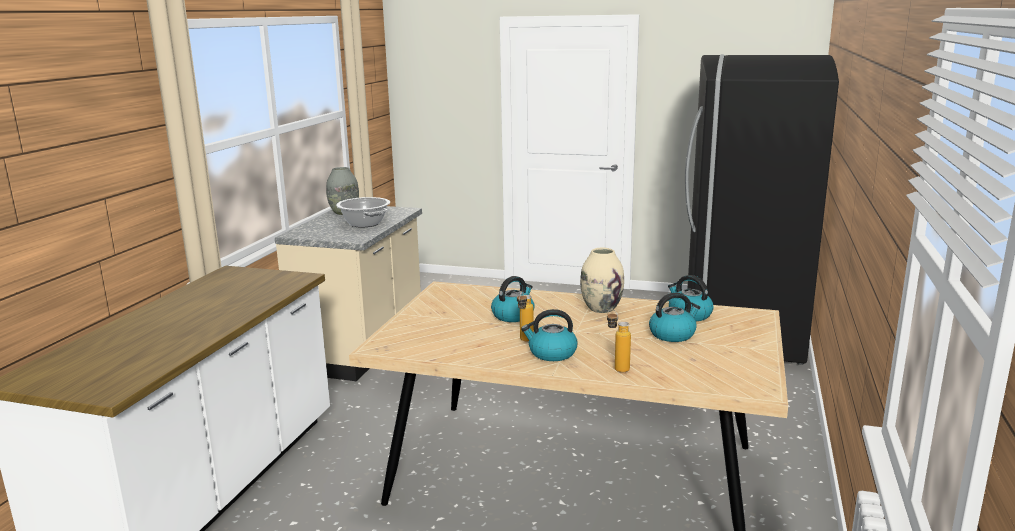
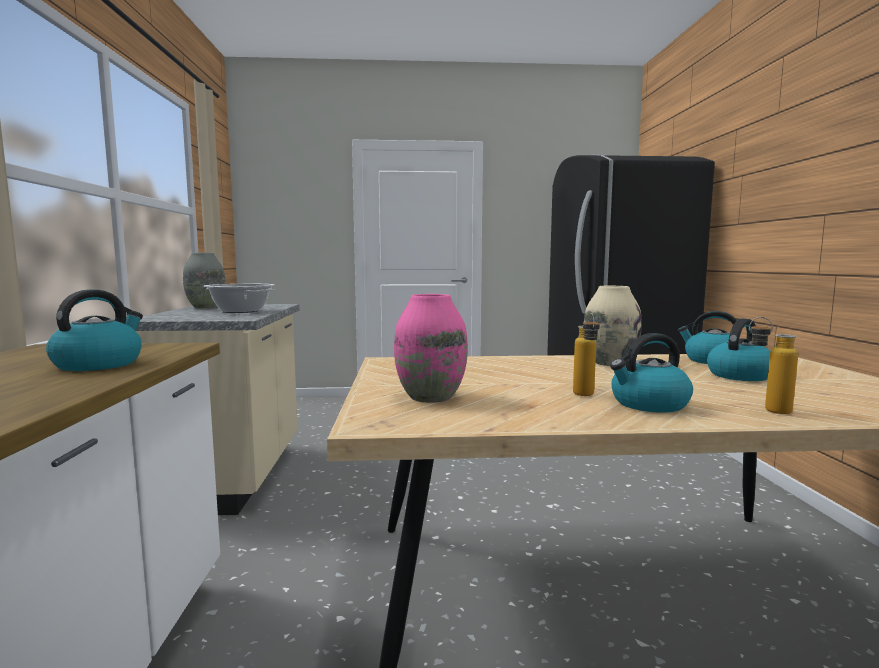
camera: 20 degrees left, 10 degrees down
kettle [491,276,535,322] -> kettle moved to [46,289,143,371]
none -> pink vase [394,294,468,403]

